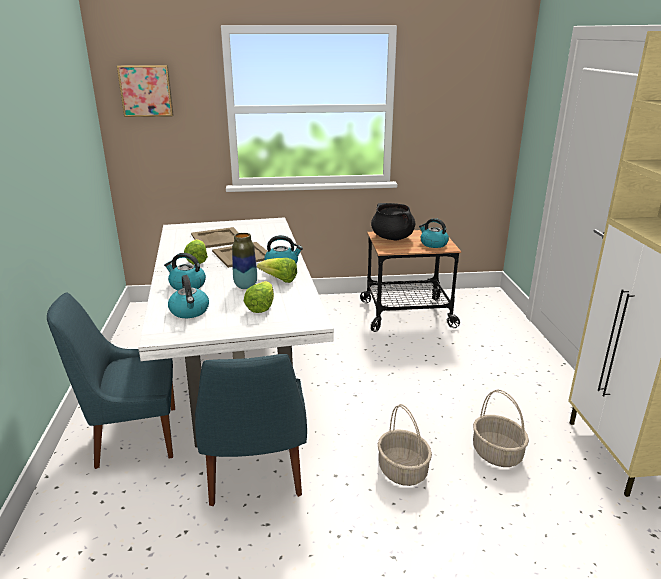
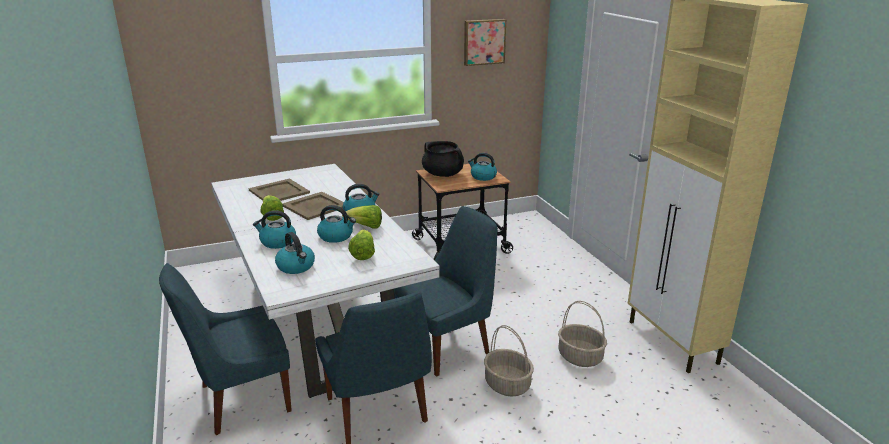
camera: 15 degrees left, 0 degrees up
picture [117,65,174,117] -> picture moved to [464,19,507,66]
vase [232,233,257,289] -> kettle [317,205,356,243]
none -> blue chair [394,206,497,377]

